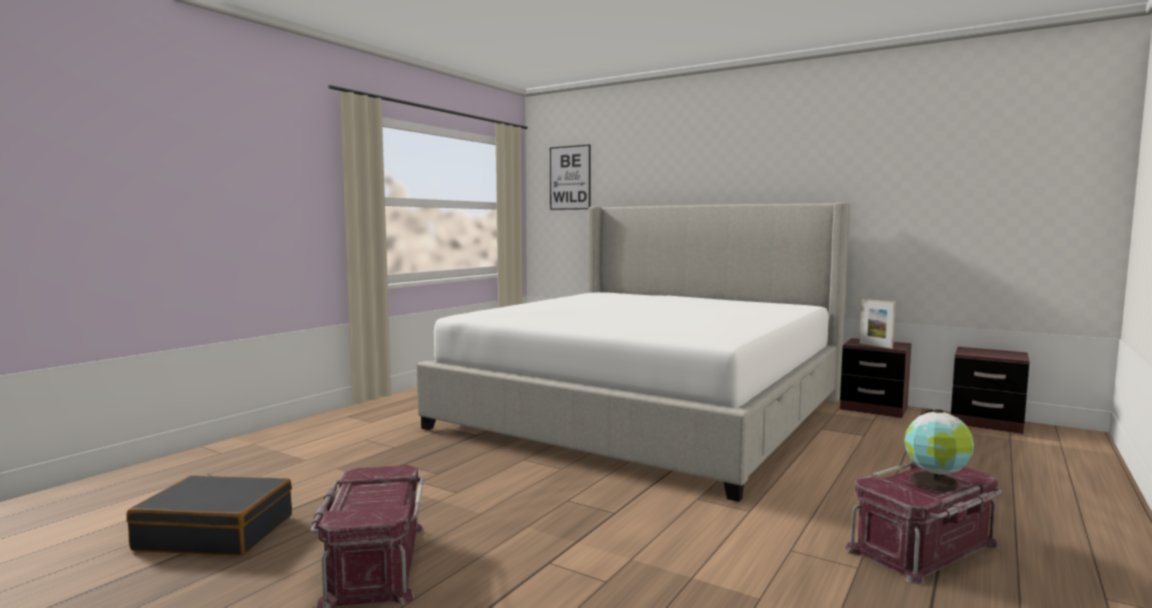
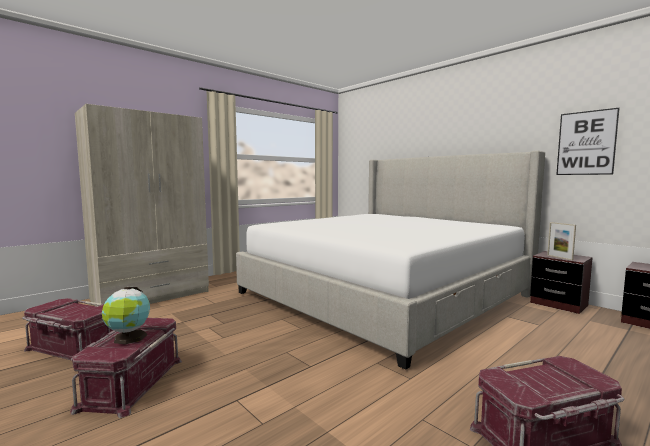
camera: 15 degrees right, 0 degrees up
black suitcase [127,475,292,555] -> red storage box [22,298,113,360]
picture [550,144,591,210] -> picture moved to [556,108,620,175]
globe [904,409,974,491] -> globe moved to [102,287,150,345]
none -> beige wardrobe [75,104,209,307]

